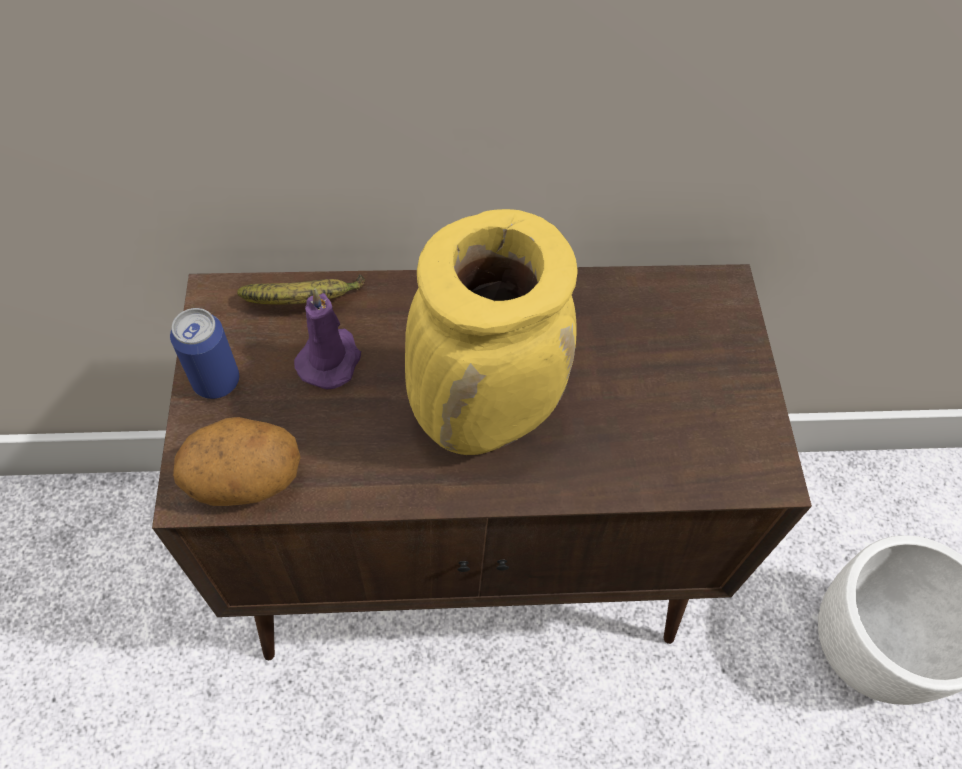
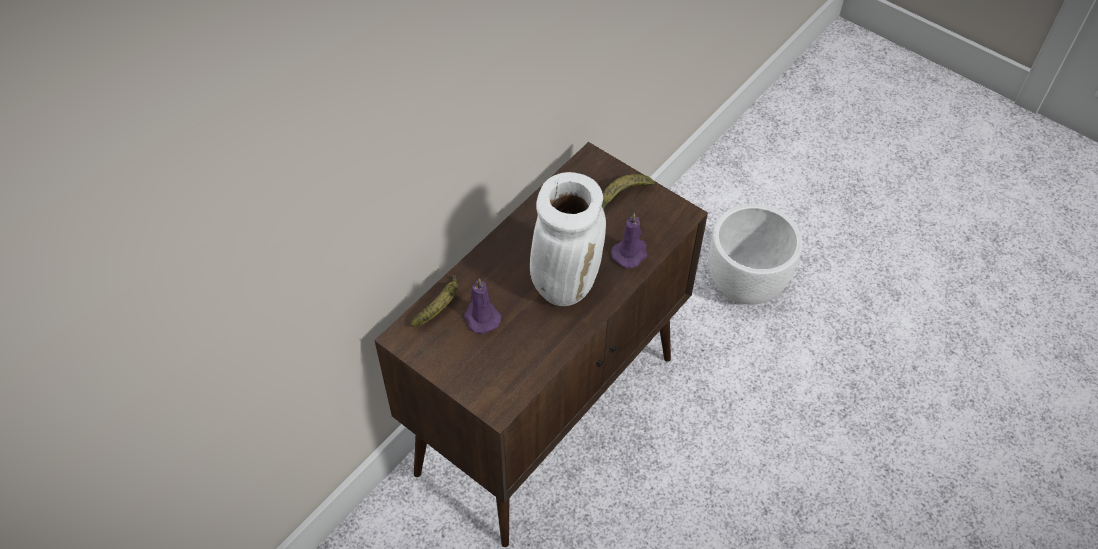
camera: 45 degrees left, 5 degrees down
can [170,308,239,399] -> none
potato [173,417,301,506] -> none
yellow vase [405,209,578,455] -> white vase [530,172,606,306]
none -> banana [602,174,655,210]
none -> purple candle [611,213,648,268]

